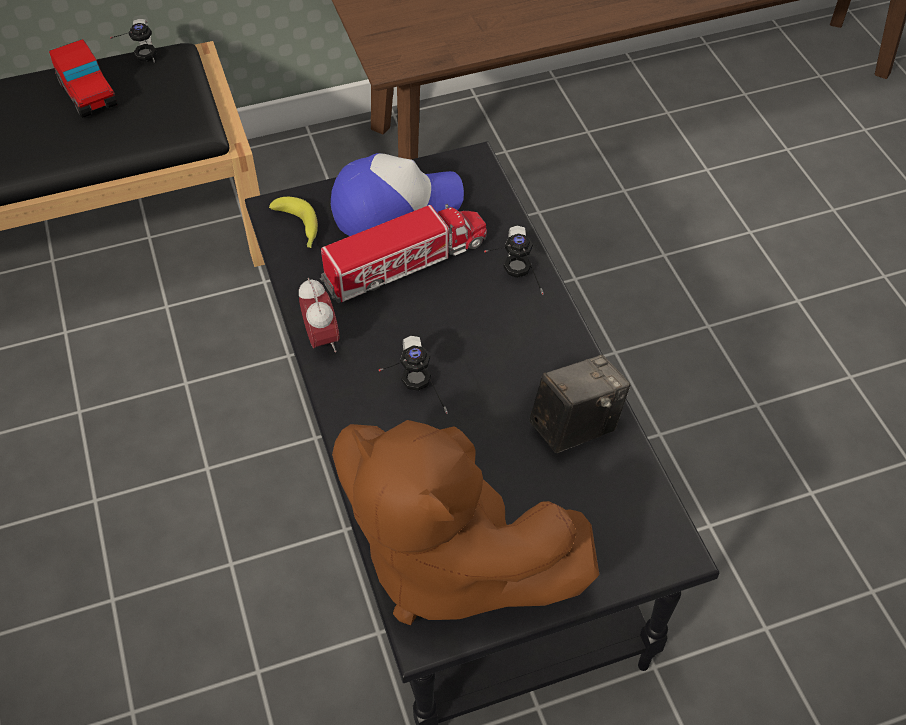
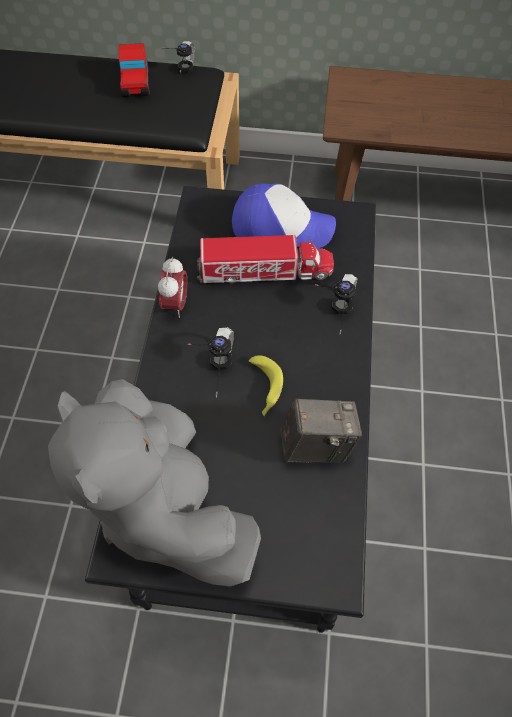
camera: 25 degrees right, 5 degrees up
banana [269,197,318,248] -> banana moved to [249,355,283,416]
brown plush toy [332,420,599,626] -> grey plush toy [48,379,261,586]

